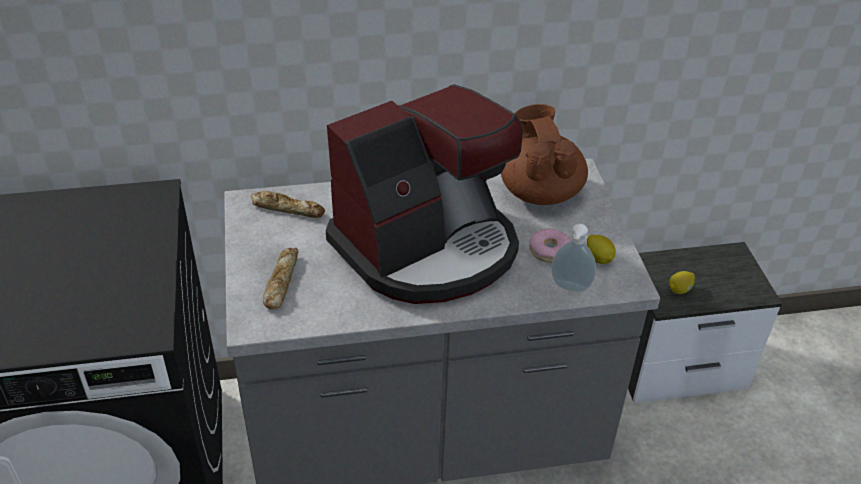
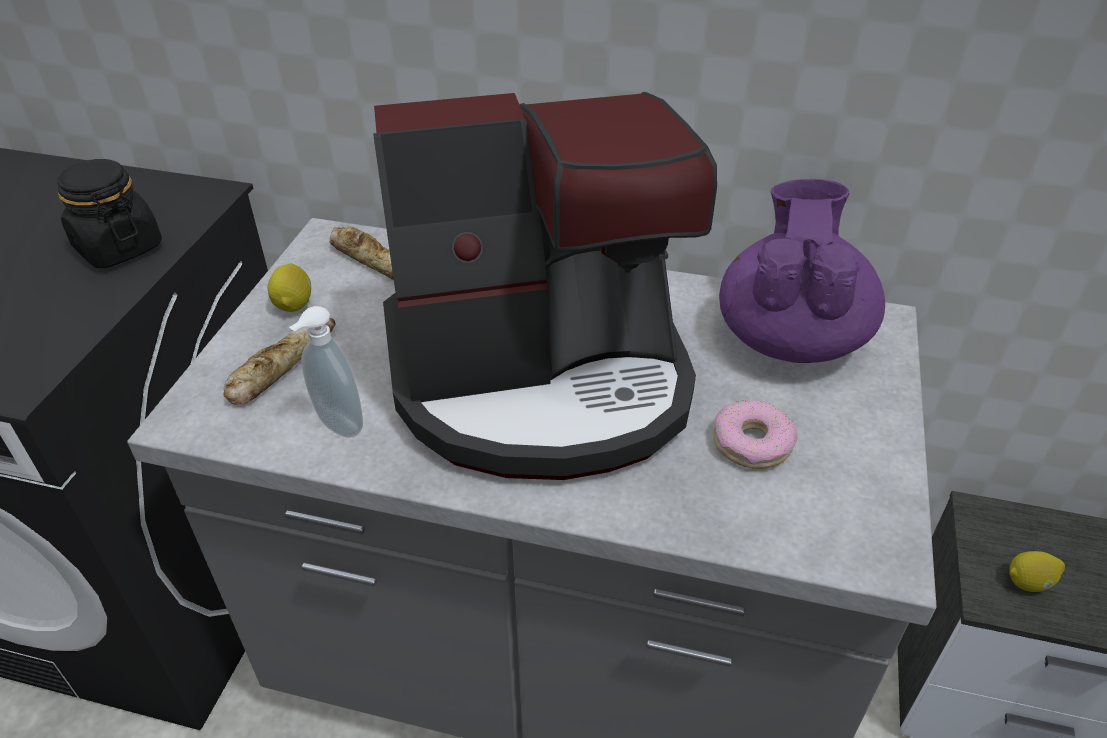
camera: 25 degrees right, 0 degrees up
brown teapot [501,104,588,205] -> purple teapot [719,179,885,363]
soap dispenser [551,224,596,292] -> soap dispenser moved to [289,306,363,438]
lemon [587,235,616,264] -> lemon moved to [268,263,311,312]
none -> black jar [57,159,162,268]

